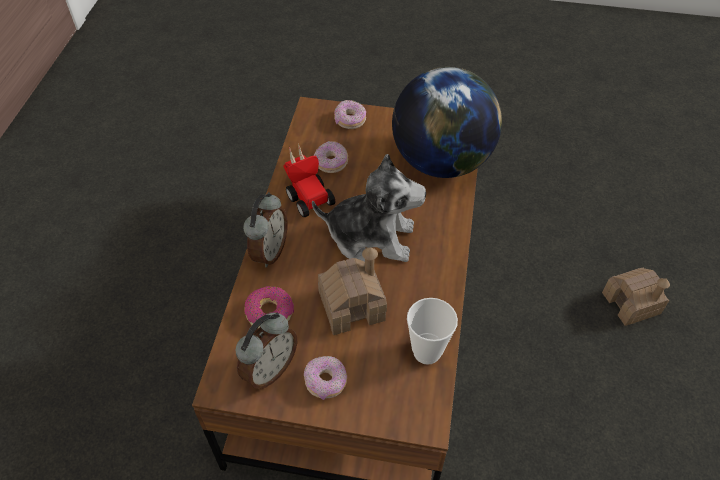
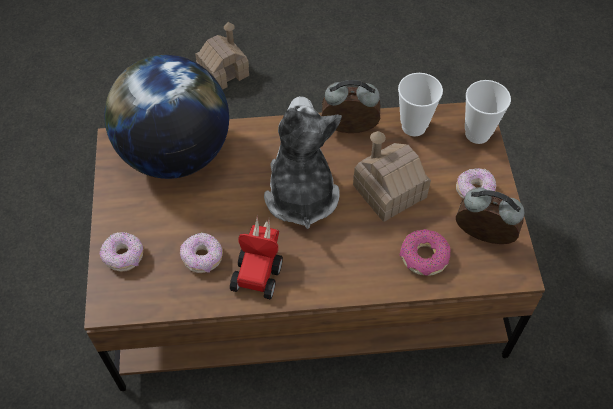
camera: 105 degrees left, 5 degrees up
alarm clock [243,192,288,267] -> alarm clock moved to [321,80,380,133]
toy car [283,144,336,217] -> toy car turned 150 degrees clockwise [230,215,283,299]
none -> cup [465,80,511,144]

